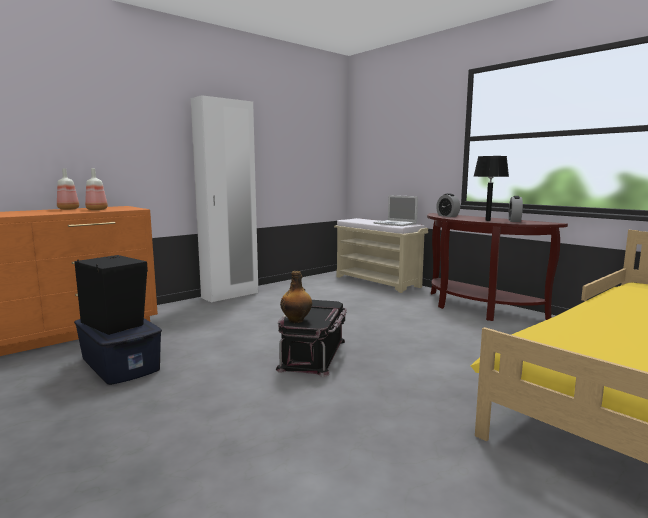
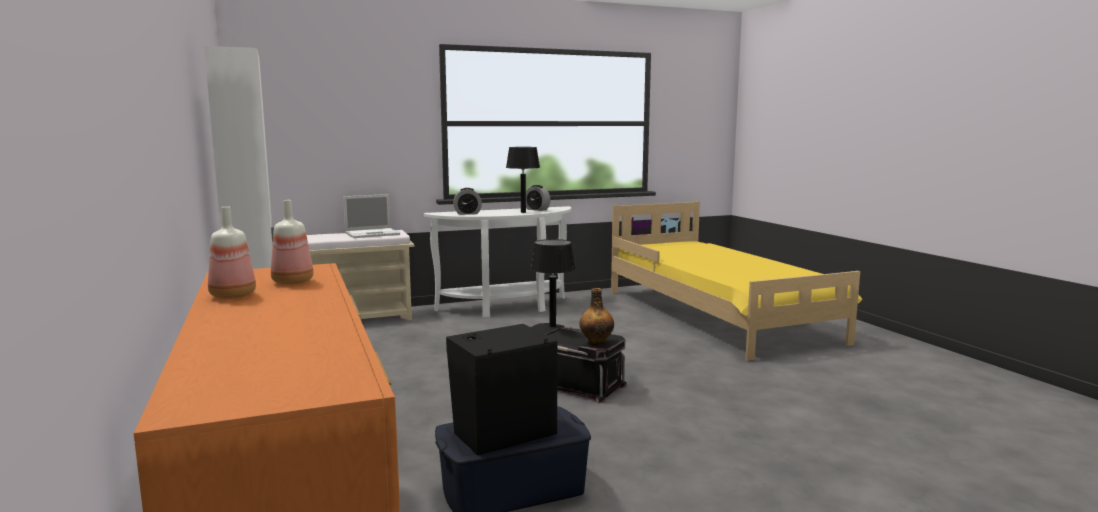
camera: 70 degrees left, 0 degrees up
brown console table [427,213,568,321] -> white console table [424,206,571,318]
none -> black table lamp [530,239,576,327]

